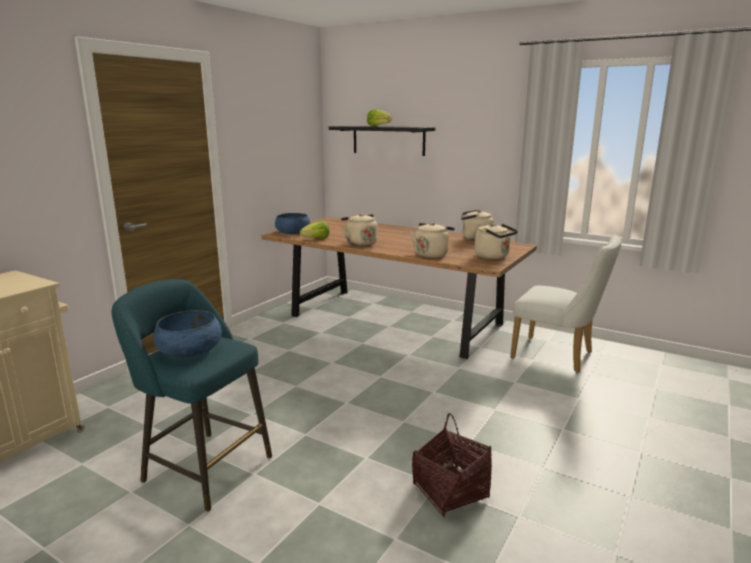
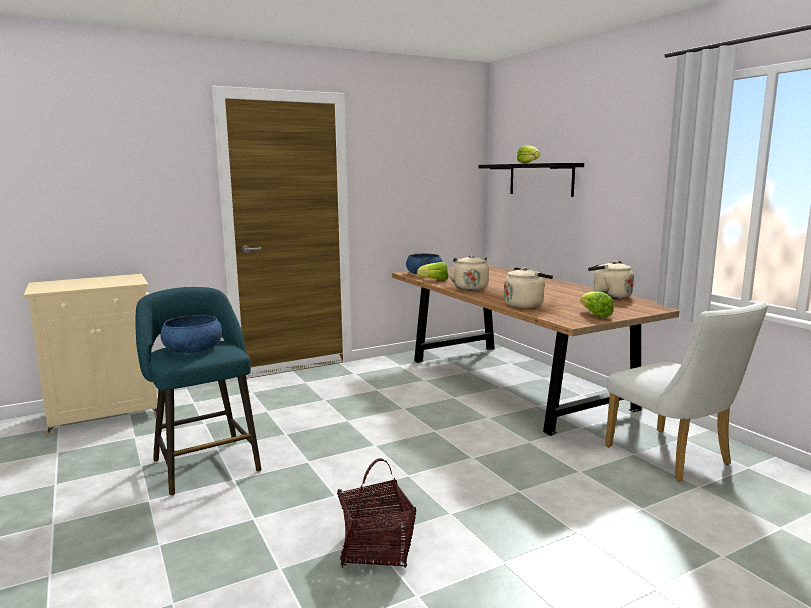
camera: 30 degrees right, 5 degrees down
beige kettle [474,223,518,259] -> lettuce [580,292,614,318]

